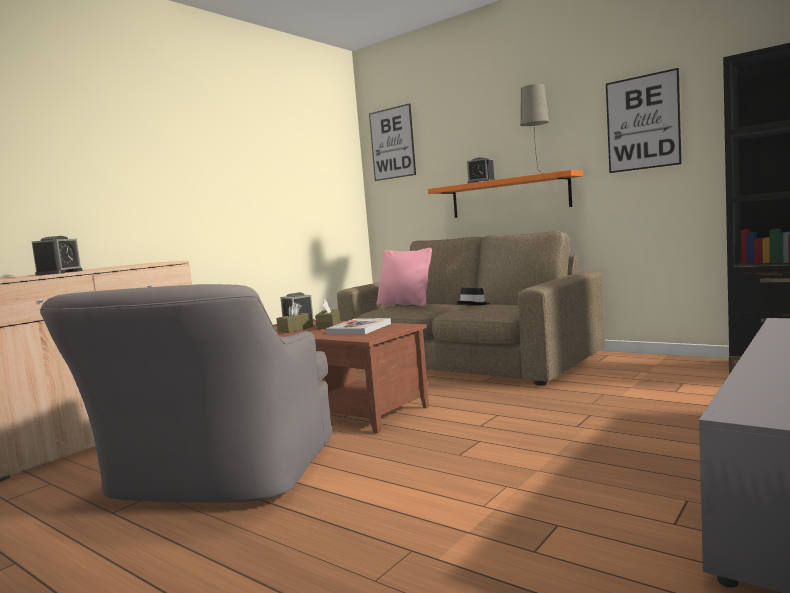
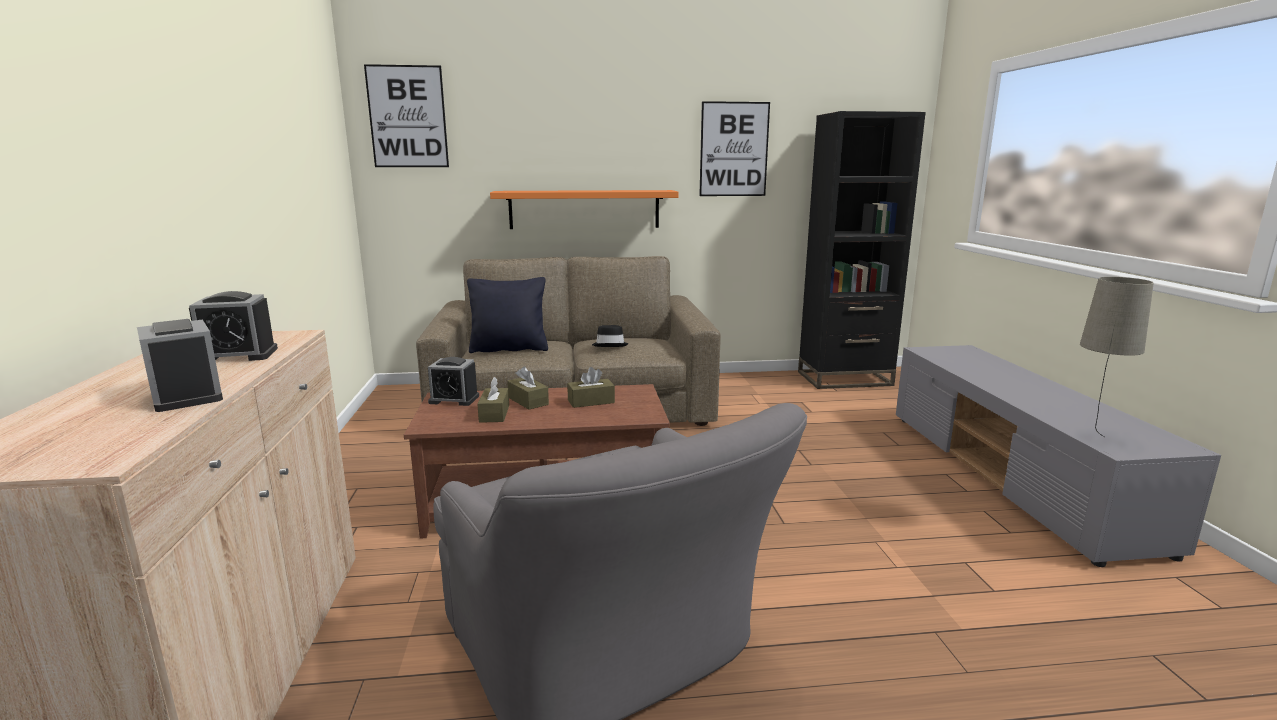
camera: 45 degrees left, 10 degrees up
book [326,318,391,335] -> brown tissue box [567,367,615,408]
pink pillow [376,248,432,306] -> black pillow [467,277,548,353]
alarm clock [467,157,495,184] -> alarm clock moved to [189,291,278,361]
beige table lamp [520,84,549,173] -> beige table lamp moved to [1080,277,1154,437]

